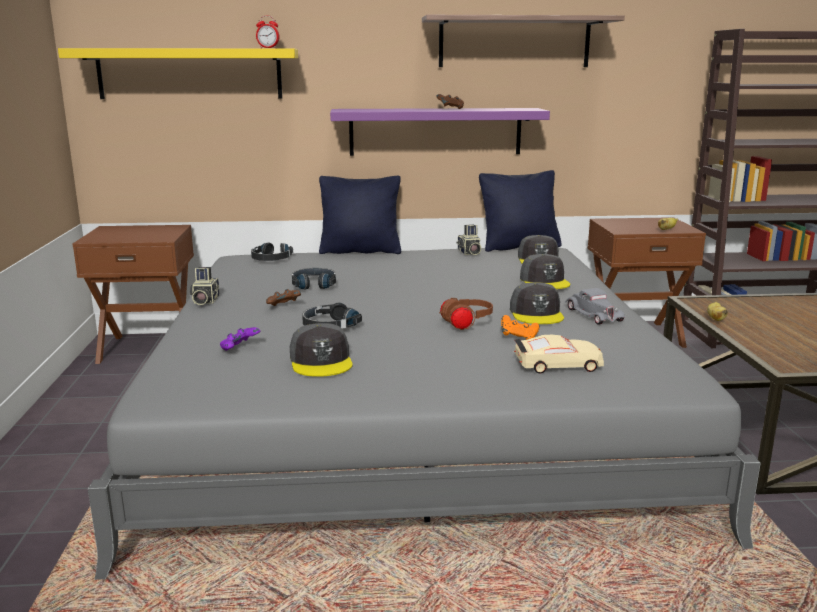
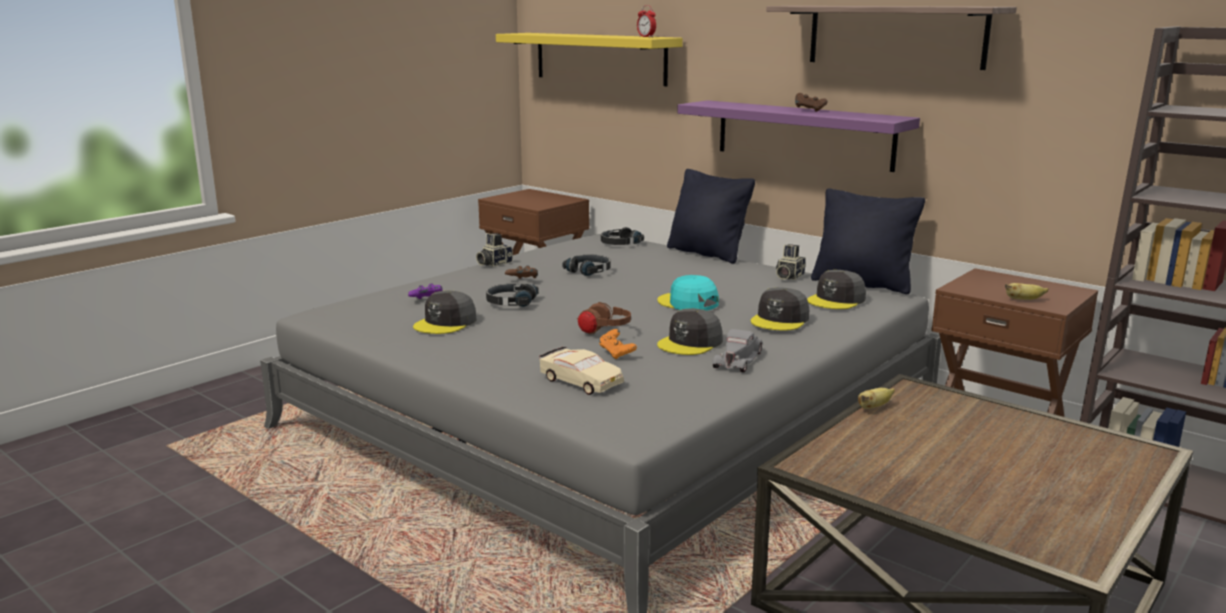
camera: 45 degrees right, 0 degrees up
none -> turquoise cap [657,275,719,311]

